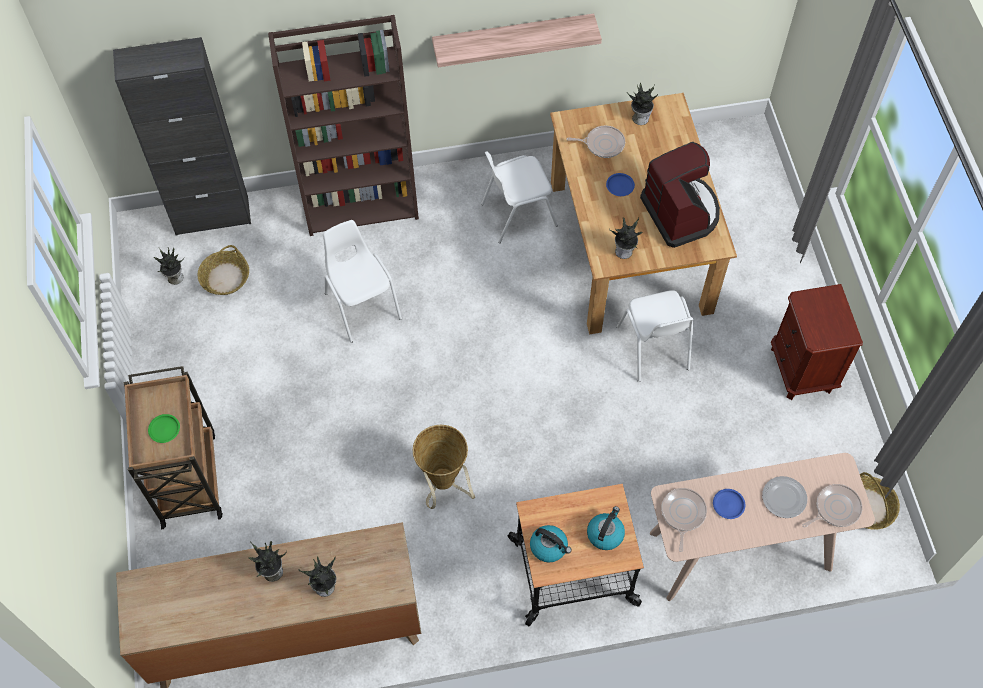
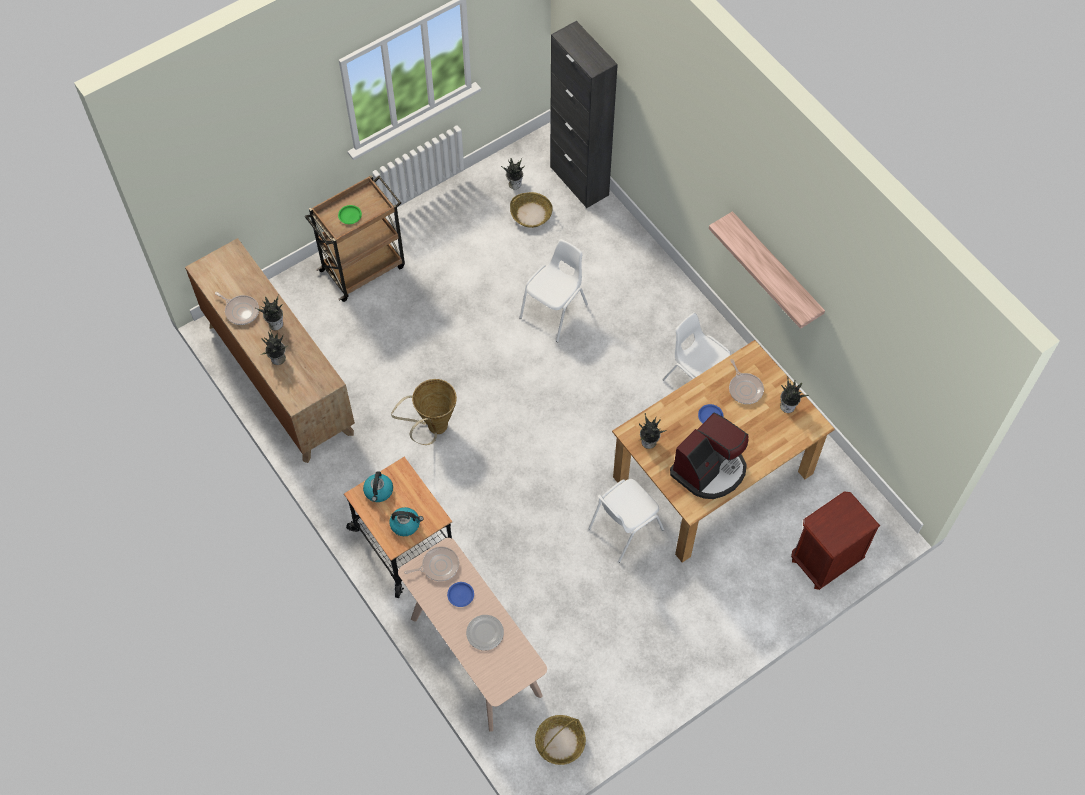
camera: 65 degrees right, 0 degrees up
brown bookcase [268,15,419,236] -> none
brown nightstand [771,284,863,400] -> brown nightstand moved to [791,492,880,590]
frying pan [802,484,862,528] -> frying pan moved to [215,292,259,325]

